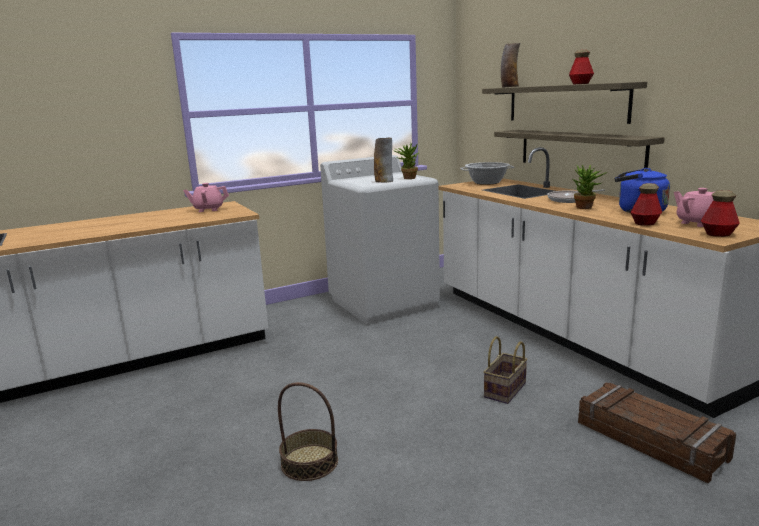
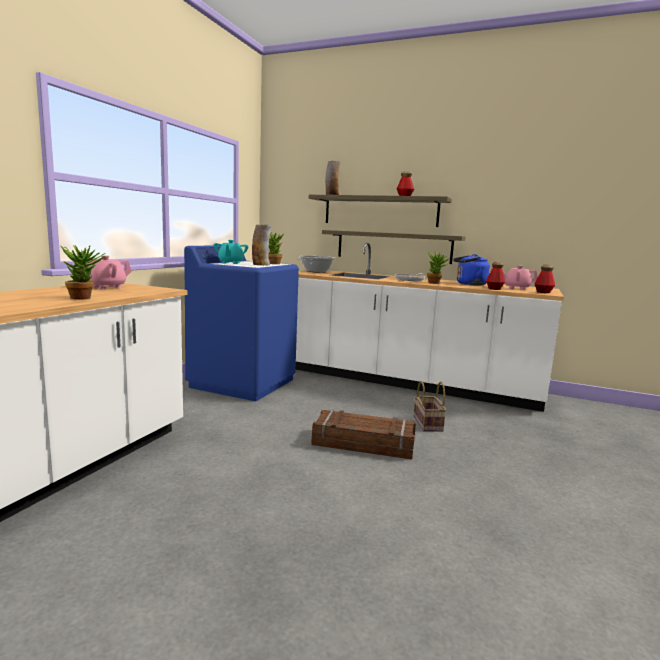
camera: 40 degrees left, 5 degrees down
basket [278,382,338,481] -> none
white washing machine [320,155,440,324] -> blue washing machine [184,245,299,401]
crate [578,382,736,483] -> crate moved to [311,410,416,460]
none -> potted plant [60,245,106,300]
none -> turquoise teapot [214,240,248,264]

